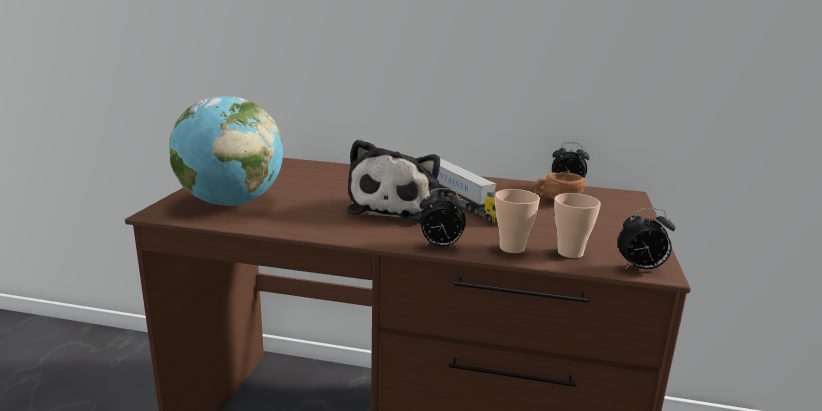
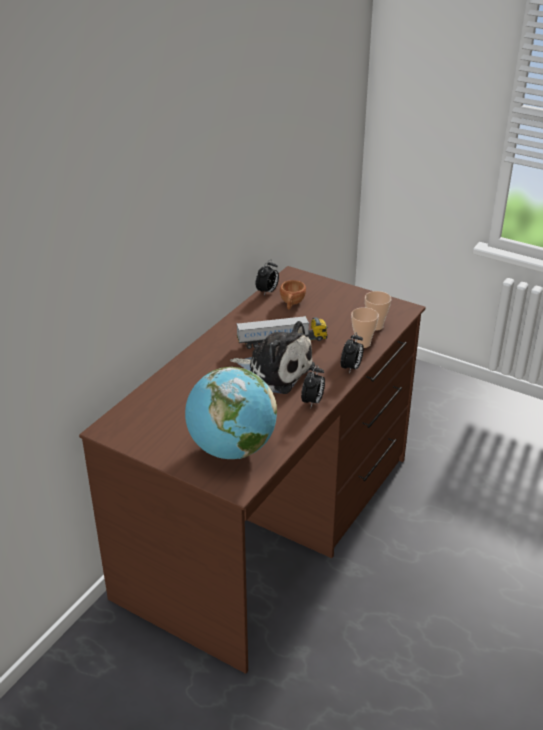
camera: 70 degrees left, 15 degrees up
alarm clock [618,208,675,271] -> alarm clock moved to [301,365,325,407]

